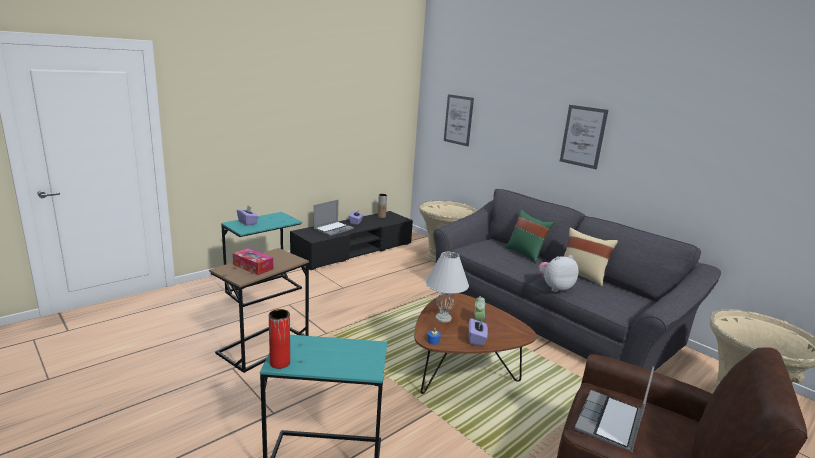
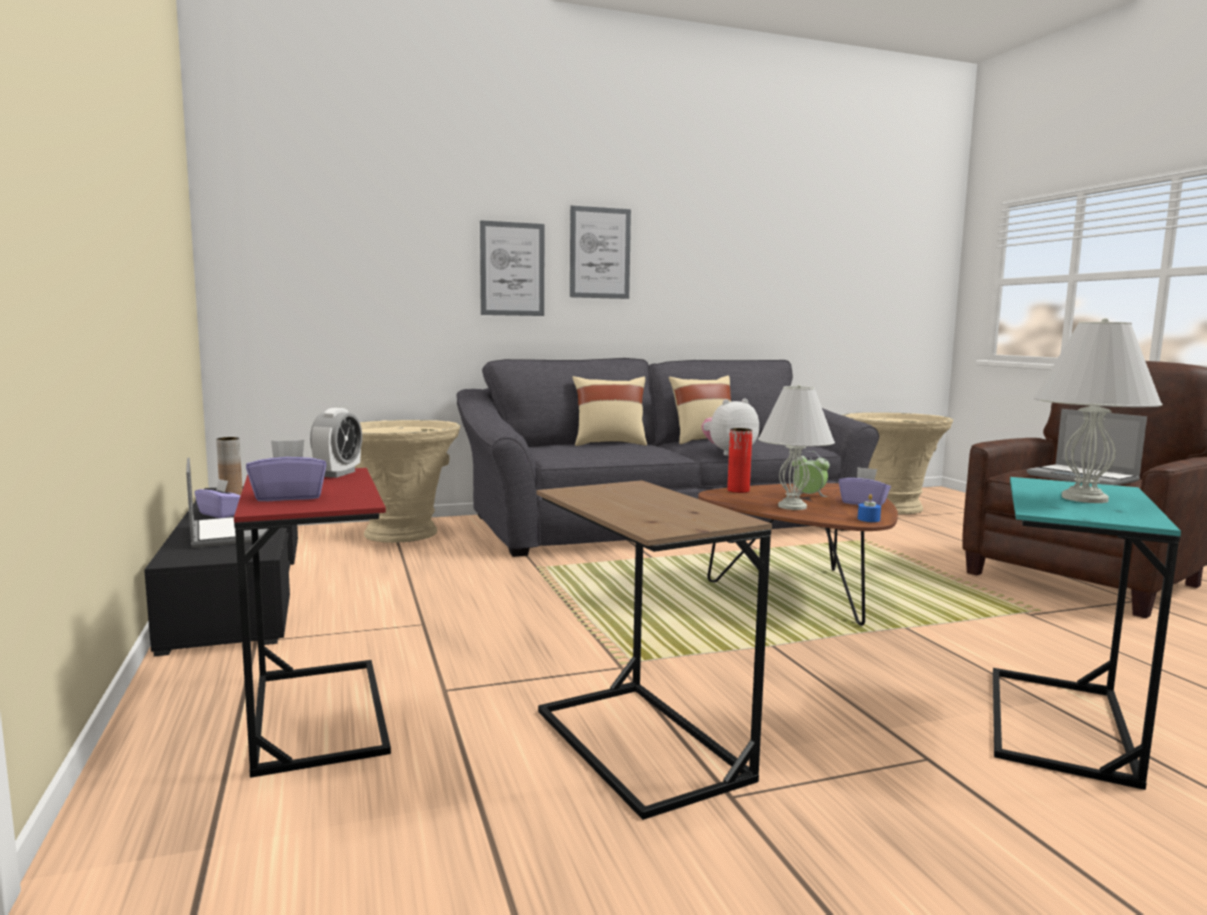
camera: 65 degrees left, 10 degrees down
turquoise side table [221,212,302,307] -> red side table [234,468,391,778]
tissue box [233,248,273,275] -> none
red vase [269,309,290,369] -> red vase moved to [727,428,752,493]
picture [444,94,474,146] -> picture moved to [480,220,544,316]
green pillow [505,209,554,263] -> beige pillow [572,376,647,446]
plush toy [538,255,579,292] -> plush toy turned 60 degrees clockwise [702,399,759,456]
none -> alarm clock [310,408,362,478]
none -> white table lamp [1034,318,1162,503]

